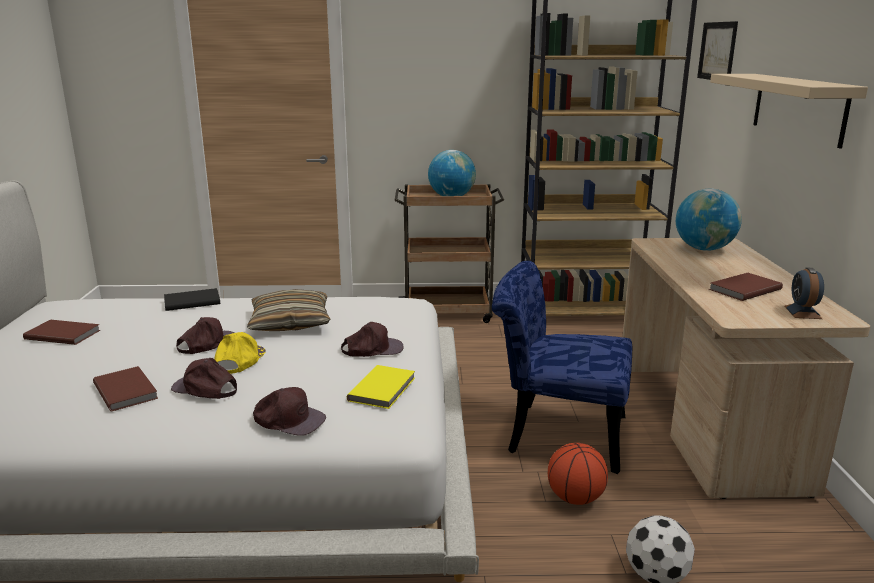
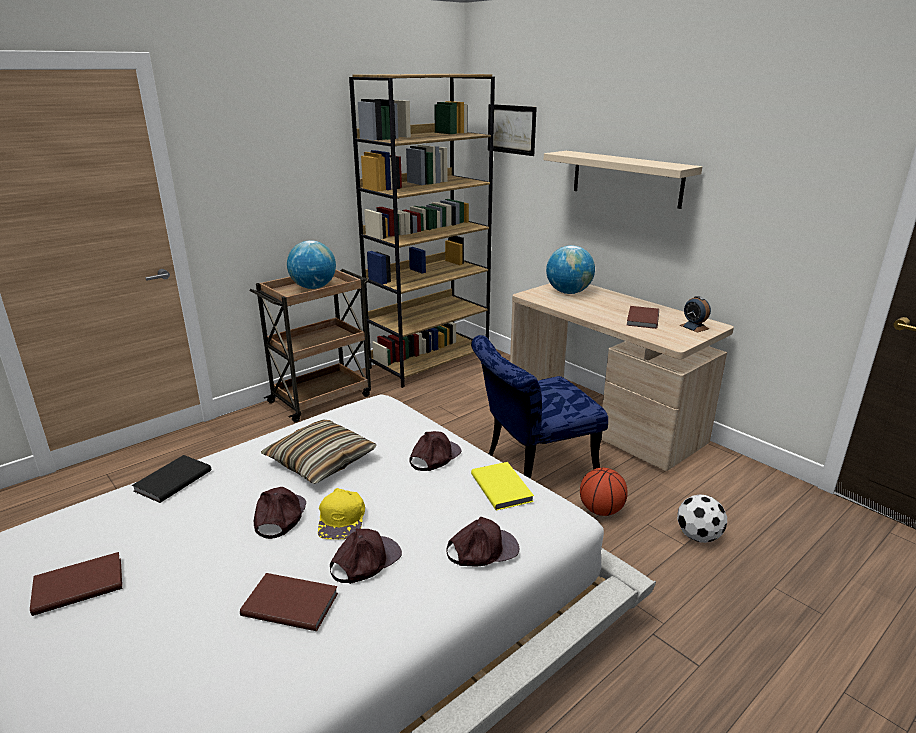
camera: 40 degrees left, 5 degrees up
brown cap [171,358,237,399] -> brown cap turned 150 degrees clockwise [330,528,402,584]
yellow cap [214,332,266,374] -> yellow cap turned 150 degrees counterclockwise [318,488,365,539]

